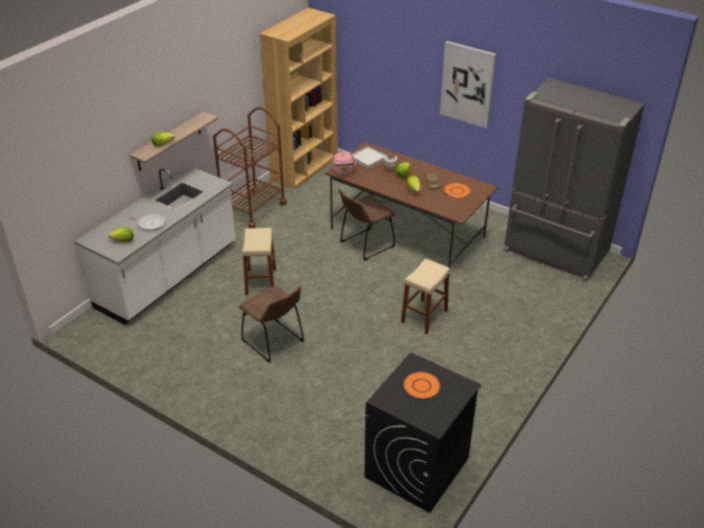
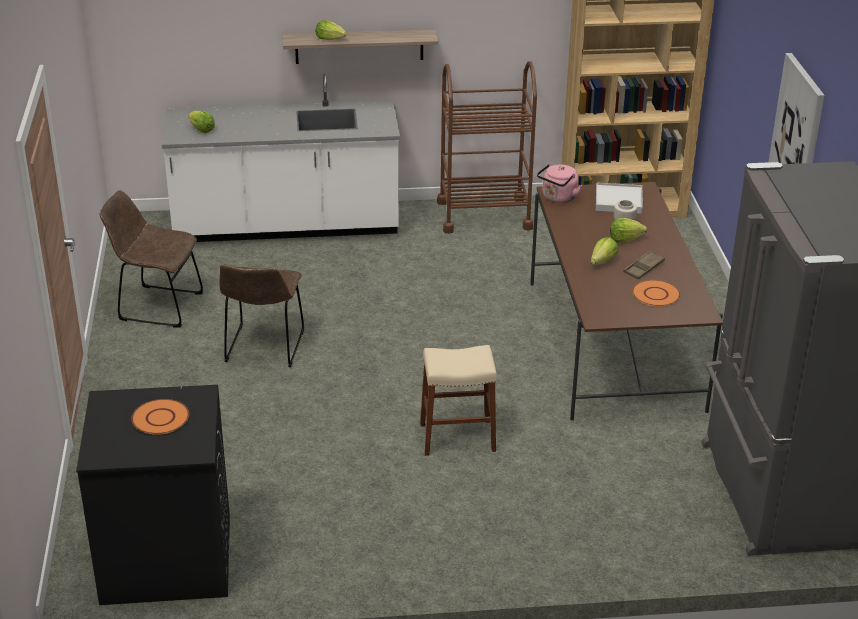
camera: 50 degrees right, 5 degrees down
frying pan [127,213,166,231] -> none
beige stool [242,228,276,295] -> none
brown chair [338,189,395,260] -> brown chair moved to [100,190,203,328]

